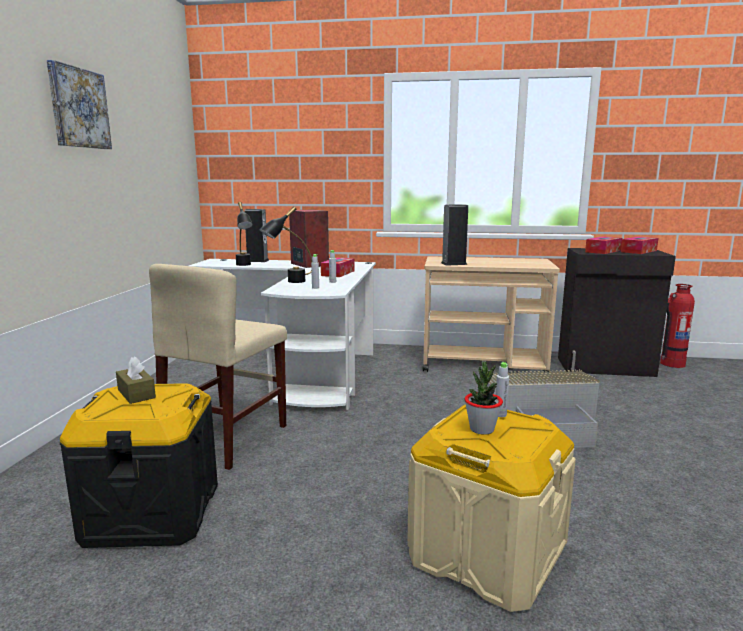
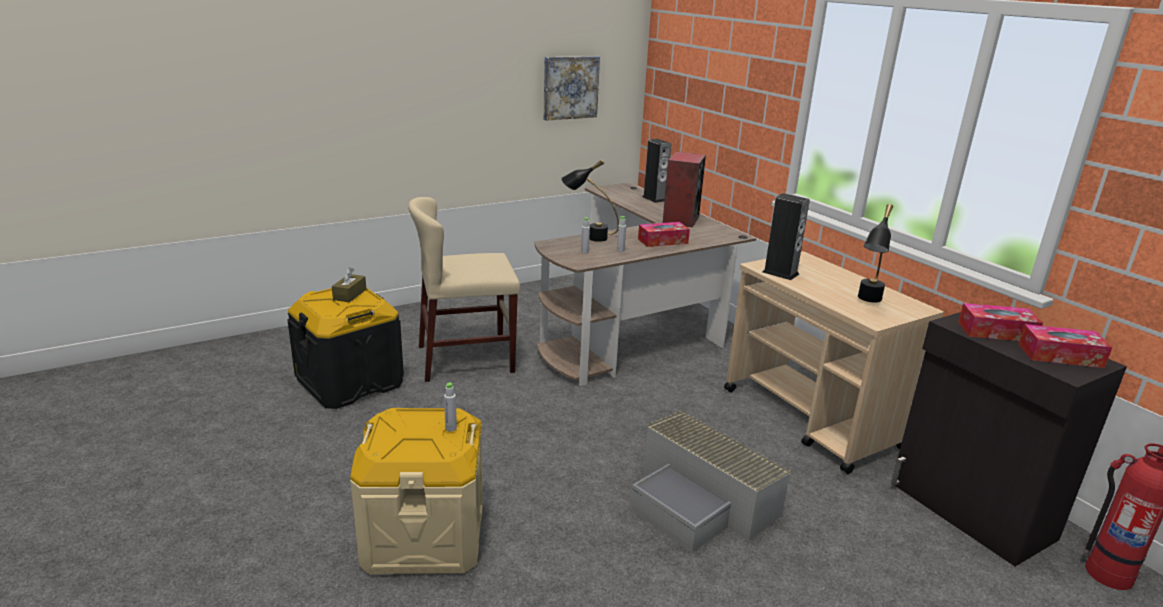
camera: 50 degrees right, 10 degrees up
picture [47,60,112,149] -> picture moved to [543,56,600,121]
white desk [189,259,376,410] -> brown desk [535,183,756,386]
black table lamp [236,202,253,266] -> black table lamp moved to [858,204,893,303]
potted plant [464,361,503,435] -> none

